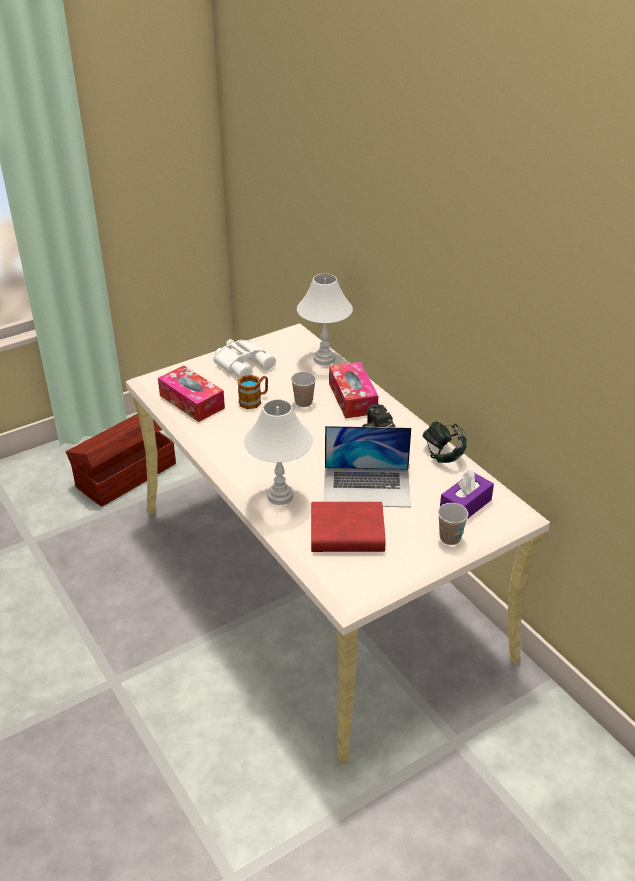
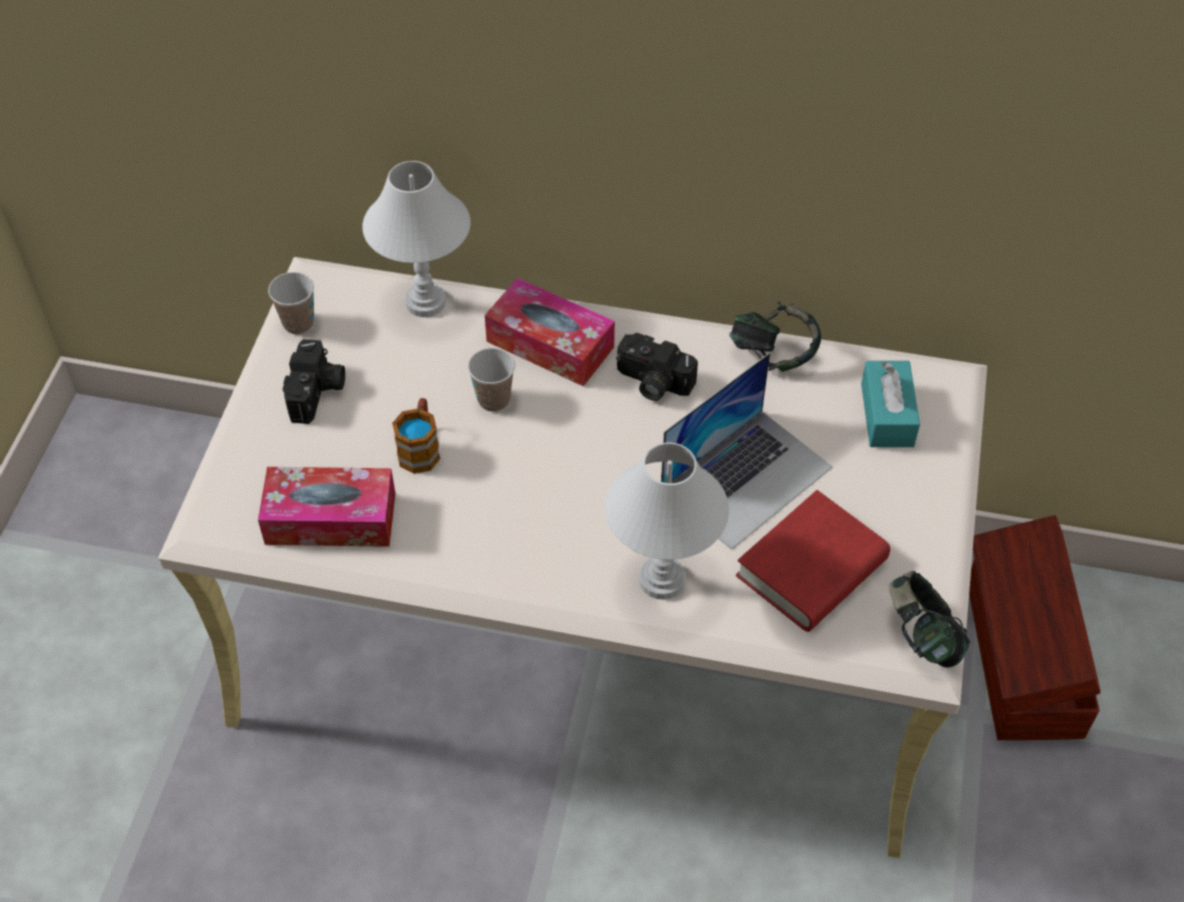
camera: 45 degrees left, 15 degrees up
brown storage box [66,414,176,507] -> brown storage box moved to [969,515,1101,740]
white binoculars [213,339,276,378] -> camera [283,339,345,424]
cup [438,503,468,545] -> cup moved to [268,272,314,334]
purple tissue box [440,470,494,520] -> turquoise tissue box [861,361,920,447]
none -> headphones [889,571,970,668]

